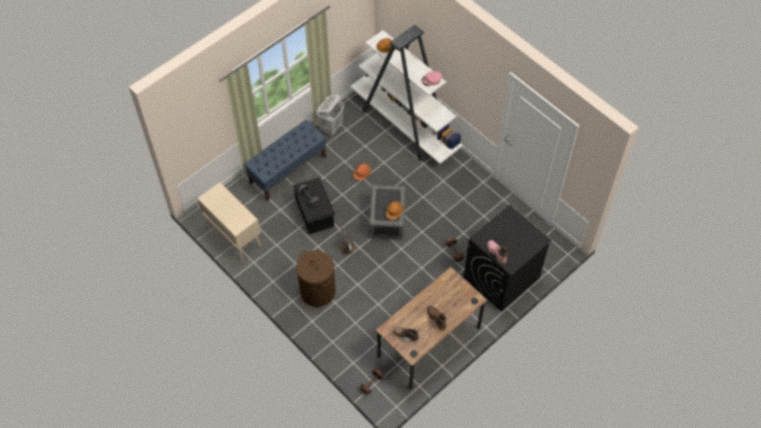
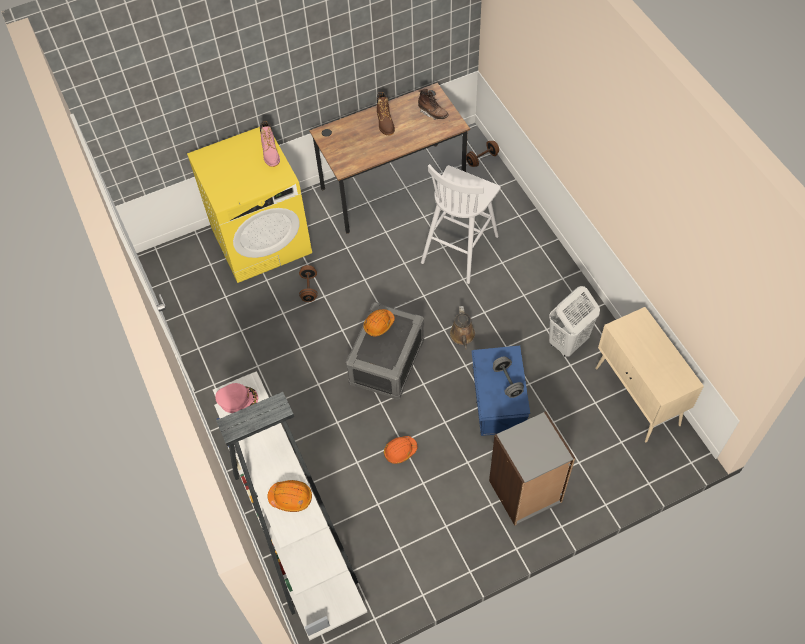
camera: 160 degrees left, 0 degrees up
blue bench [244,120,326,201] -> grey bookcase [489,411,575,525]
black storage box [293,178,335,234] -> blue storage box [471,346,530,436]
brown laundry basket [296,250,335,307] -> none
white laundry basket [316,95,344,135] -> white laundry basket moved to [549,286,600,357]
black washing machine [464,205,552,312] -> yellow washing machine [187,127,312,283]
none -> white stool [421,164,501,284]

